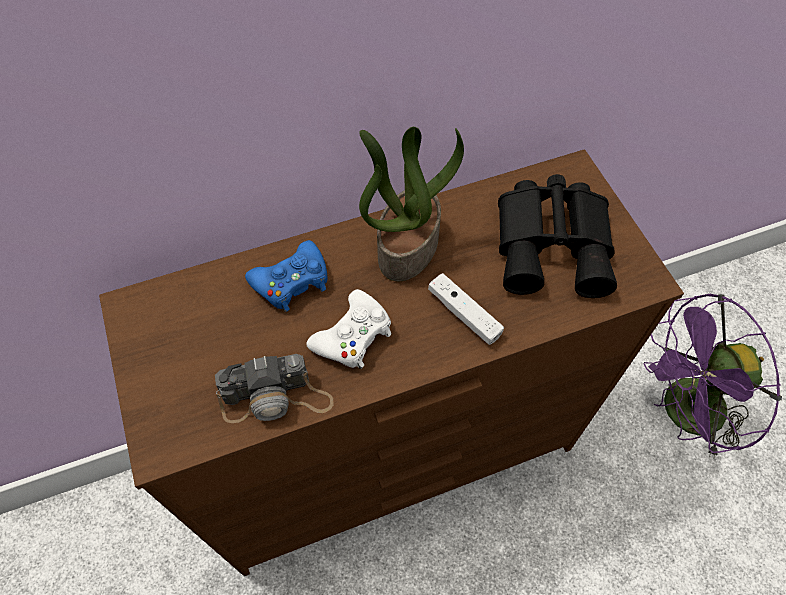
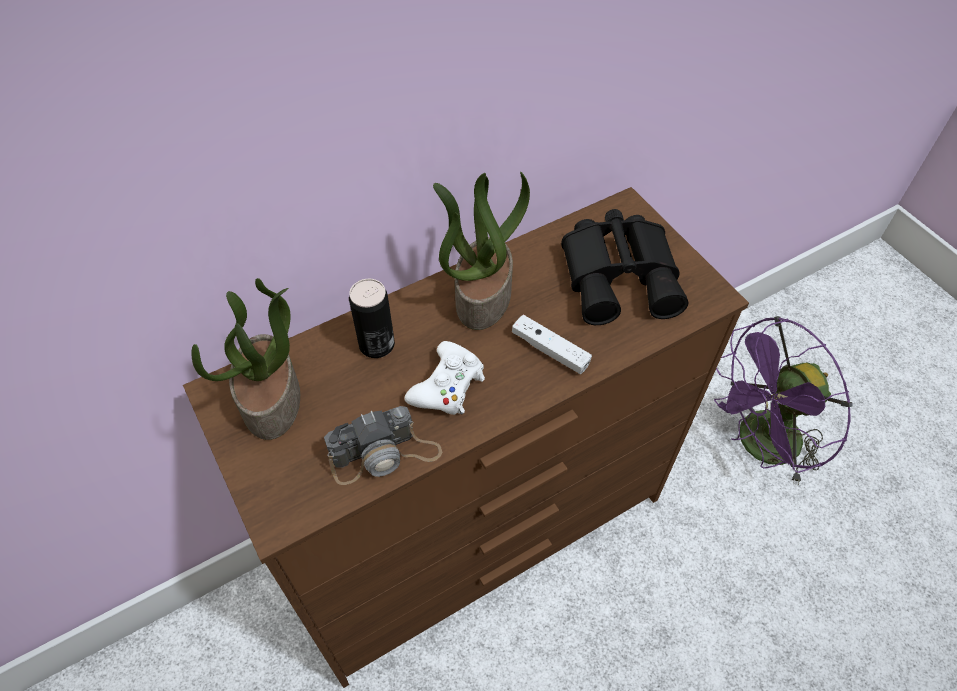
camera: 10 degrees left, 5 degrees down
blue game controller [245,240,328,312] -> can [349,279,395,358]
none -> potted plant [192,278,300,440]

